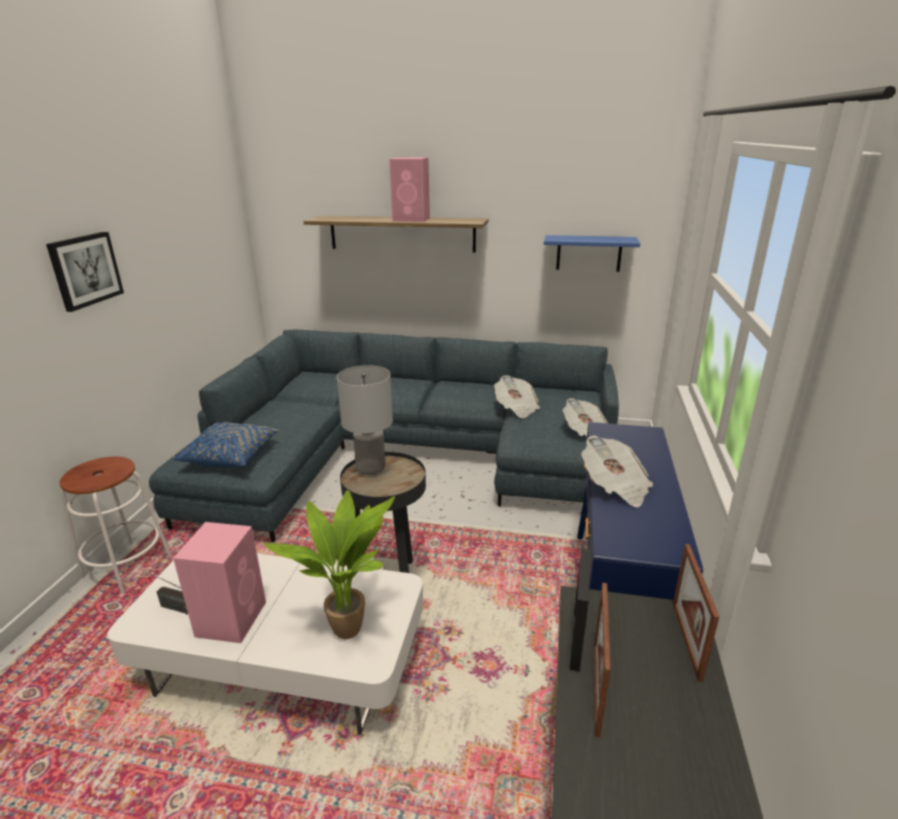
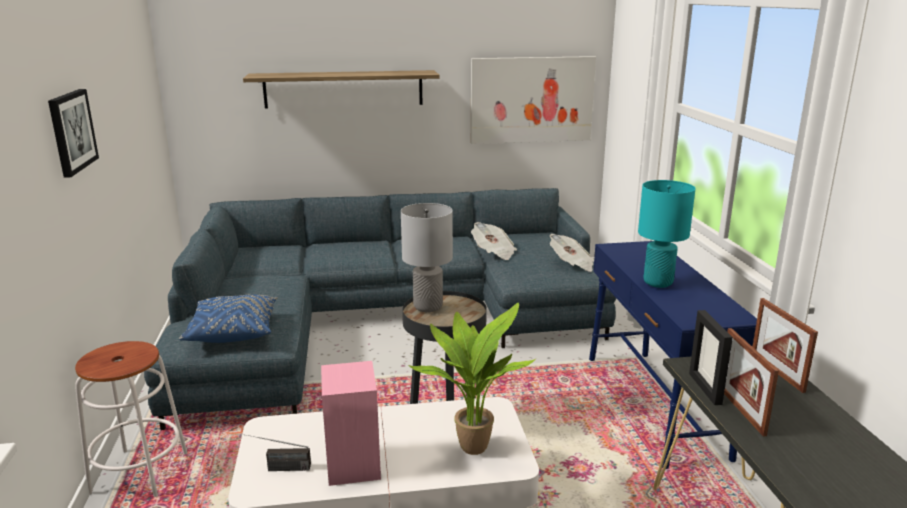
camera: 20 degrees left, 5 degrees down
pink speaker [389,158,430,222] -> none
blue shelf [544,235,640,272] -> picture [471,56,596,144]
newspaper [581,435,653,507] -> turquoise table lamp [638,180,696,288]

